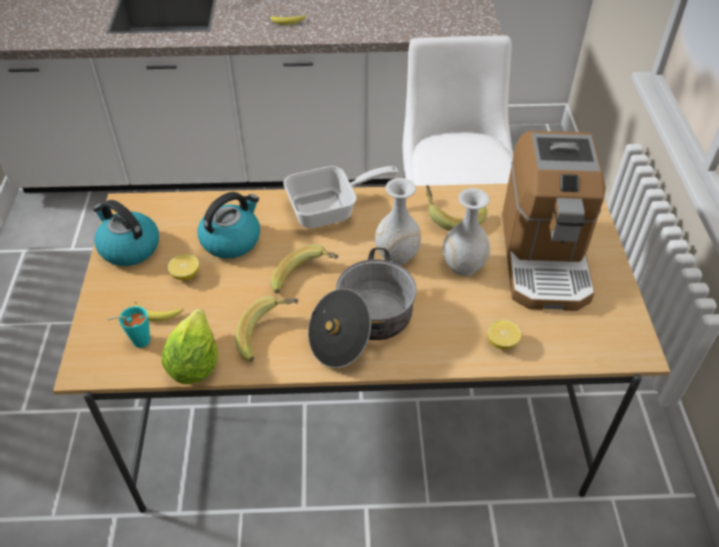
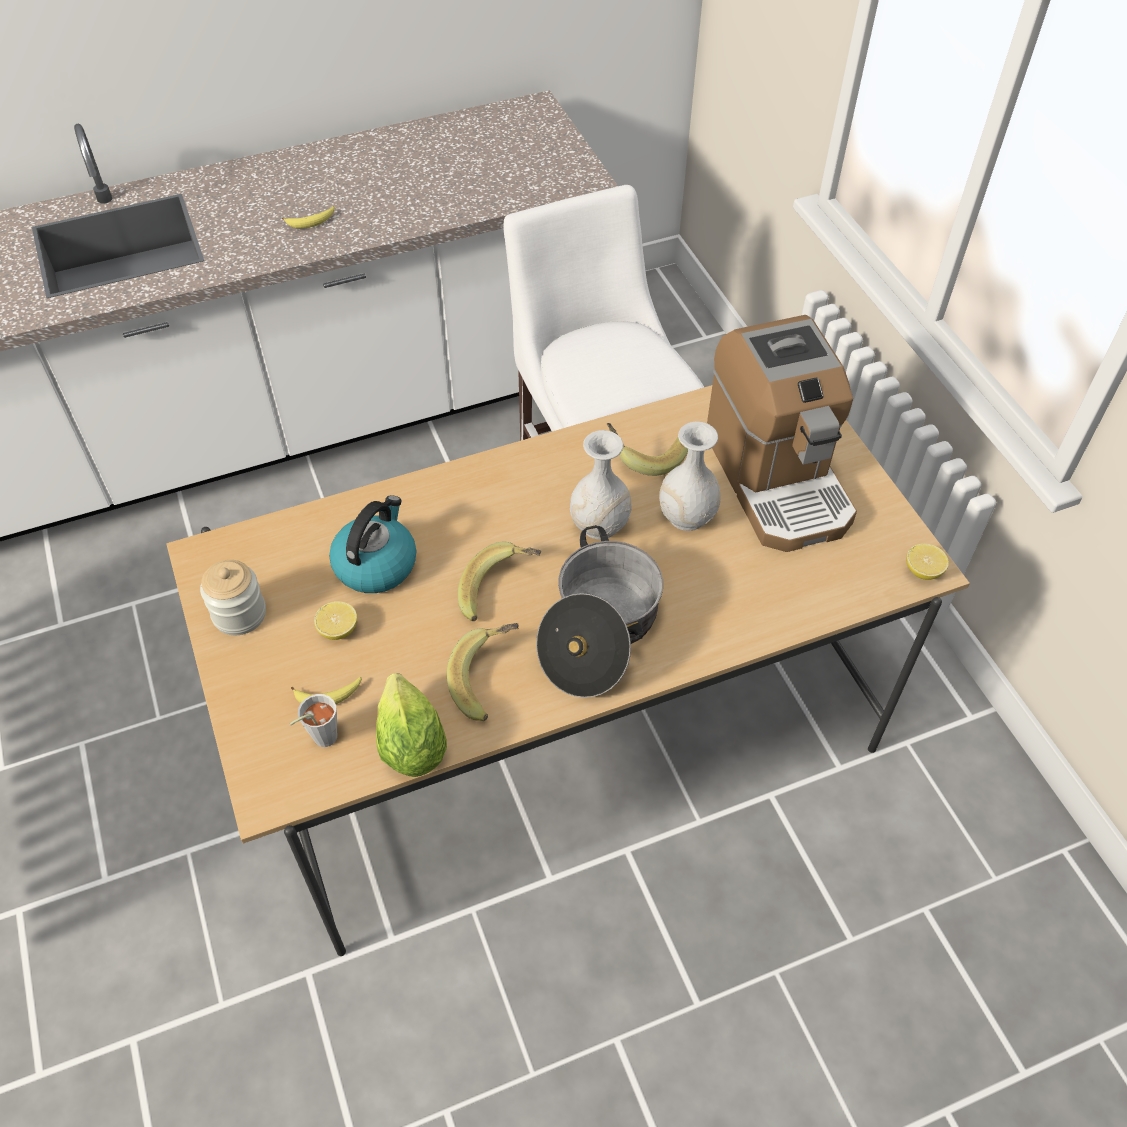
camera: 20 degrees left, 5 degrees up
kettle [93,200,159,266] -> jar [200,560,266,635]
turquoise cup [107,306,150,348] -> grey cup [289,694,337,747]
frying pan [283,166,399,228] -> none
lemon [488,320,521,349] -> lemon moved to [906,543,949,580]

